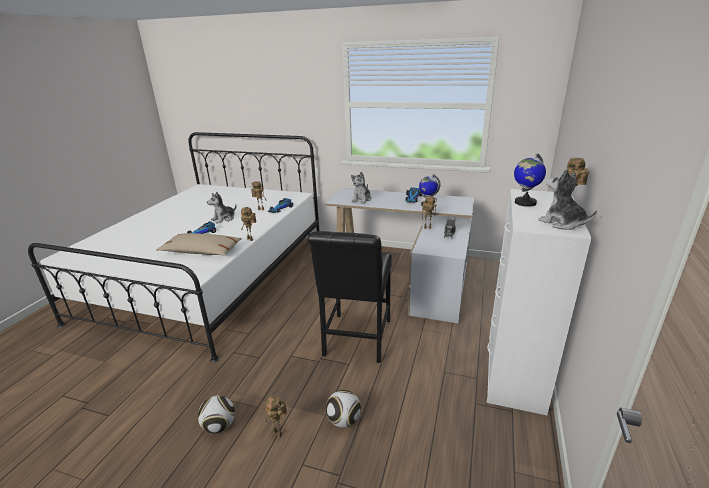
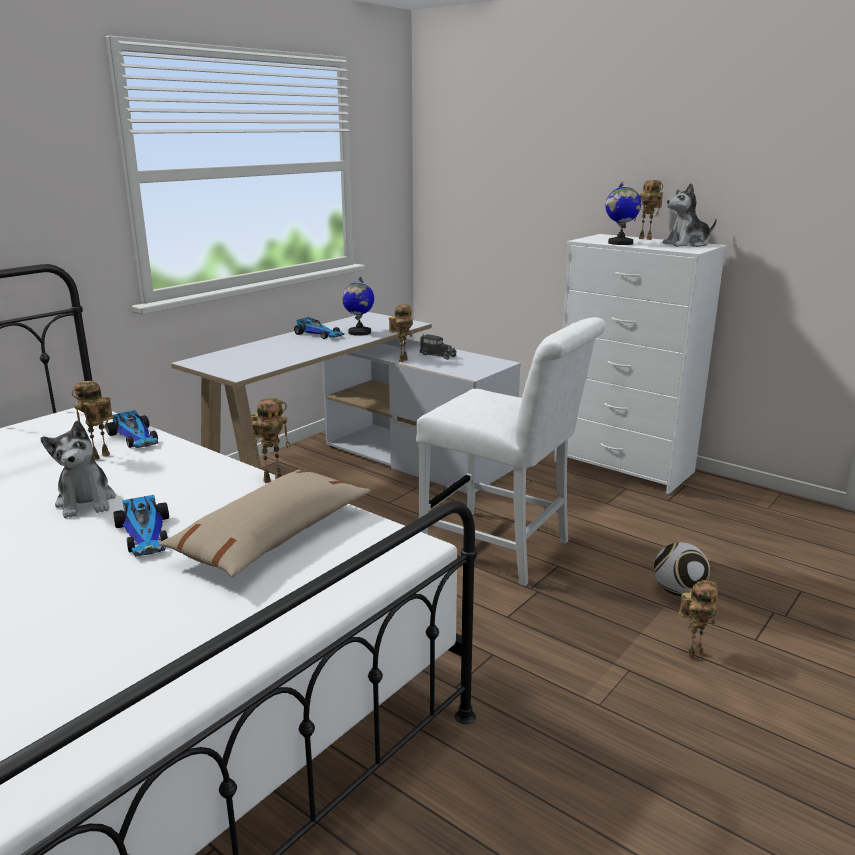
camera: 70 degrees left, 5 degrees down
football [198,395,235,434] -> none
black chair [307,231,392,363] -> white chair [416,317,606,586]
plush toy [351,172,371,204] -> none

